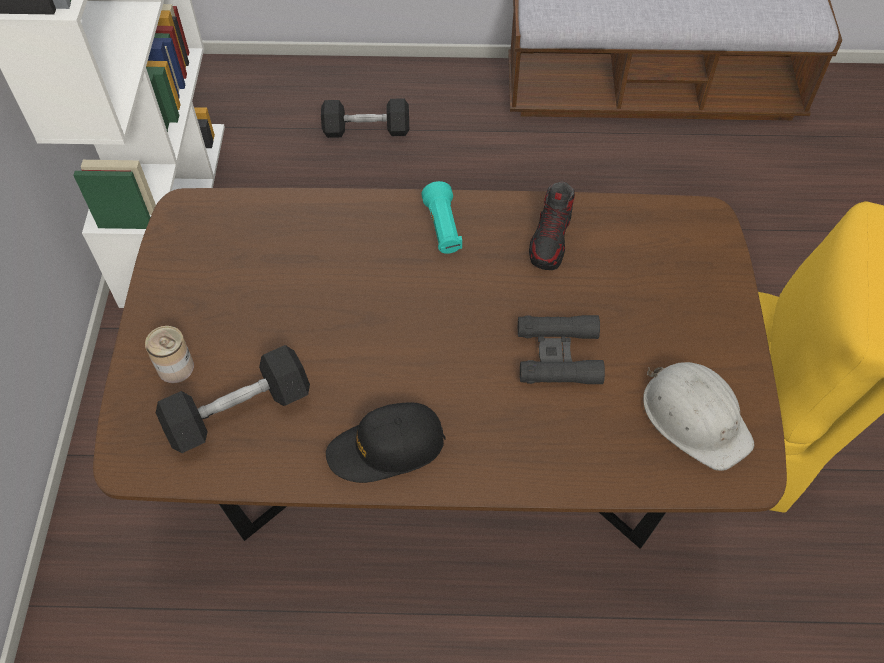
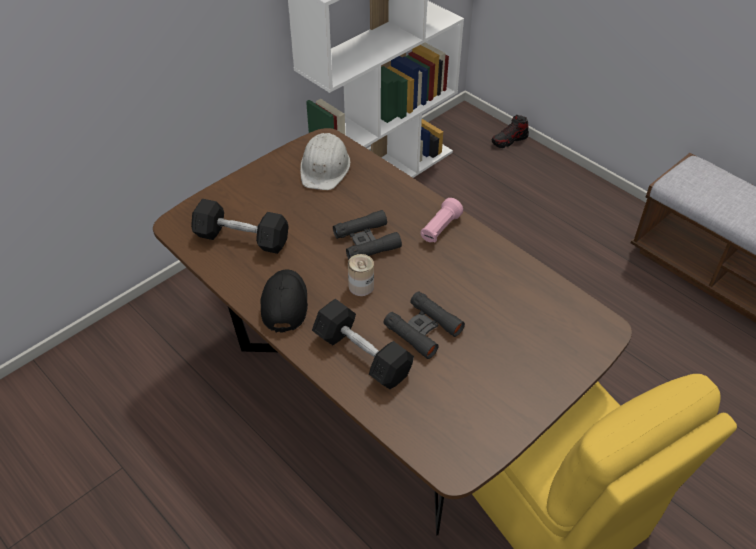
camera: 45 degrees right, 10 degrees down
can [145,326,194,383] -> can moved to [348,254,374,296]
black dumbbell [321,98,409,138] -> black dumbbell moved to [312,299,414,389]
black cap [326,402,446,483] -> black cap turned 60 degrees clockwise [260,270,308,333]
turquoise flashlight [421,181,463,254] -> pink flashlight [420,198,463,242]
shoe [529,181,575,270] -> shoe moved to [491,115,529,148]
white hard hat [643,362,754,471] -> white hard hat moved to [300,133,350,190]
none -> black binoculars [333,210,402,259]

